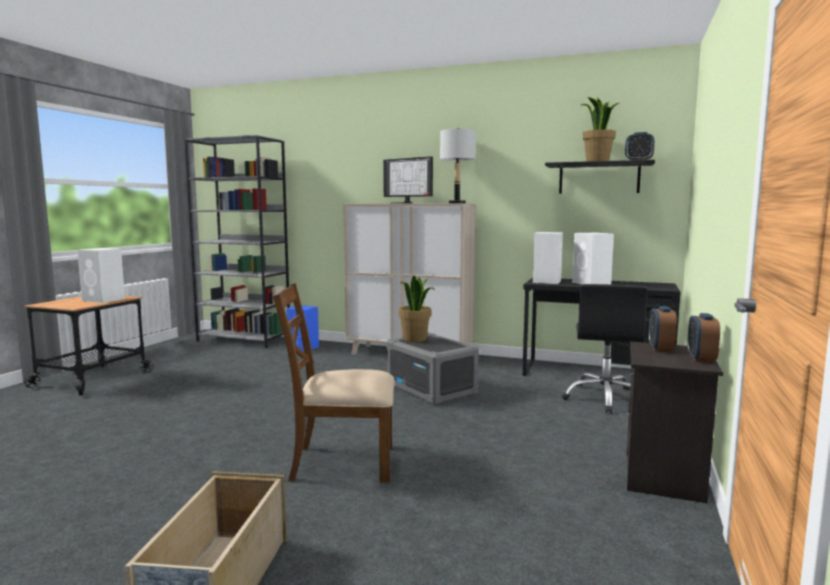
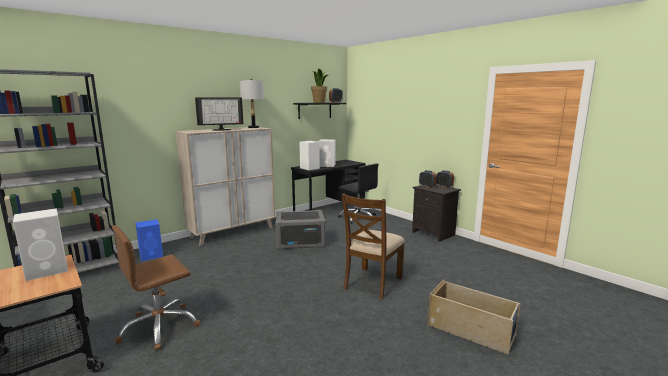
camera: 60 degrees left, 5 degrees up
potted plant [399,276,435,342] -> none
none -> brown office chair [112,225,200,351]

